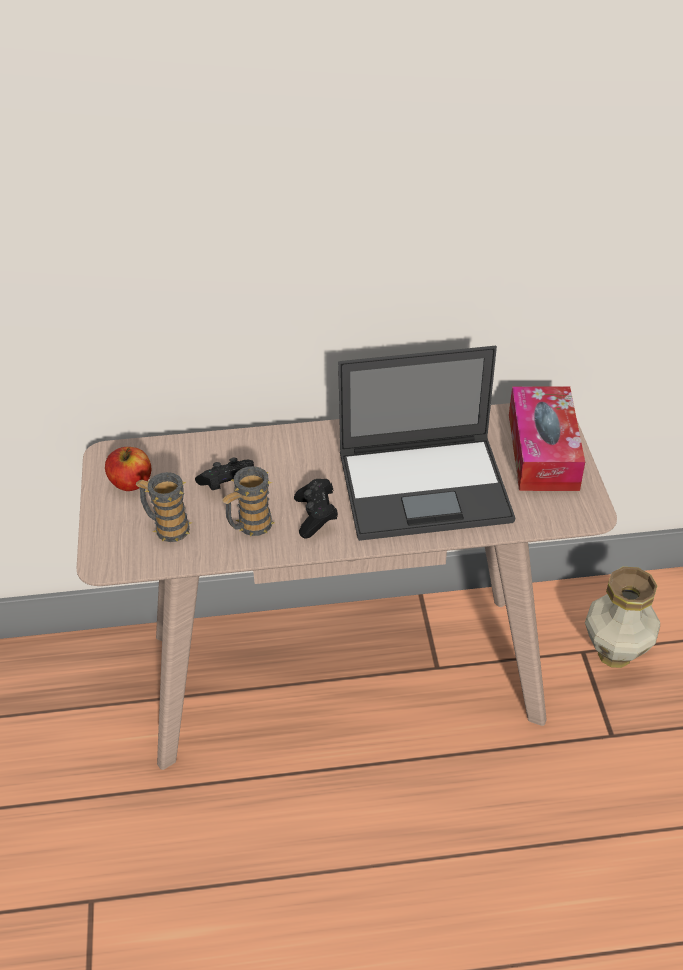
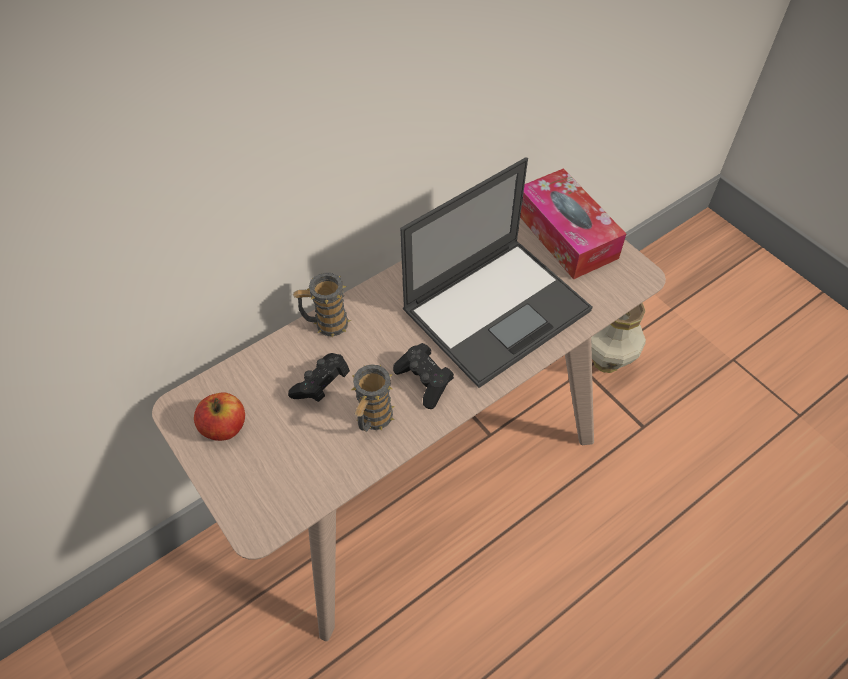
camera: 30 degrees left, 10 degrees up
mug [135,472,192,542] -> mug moved to [293,272,351,337]

